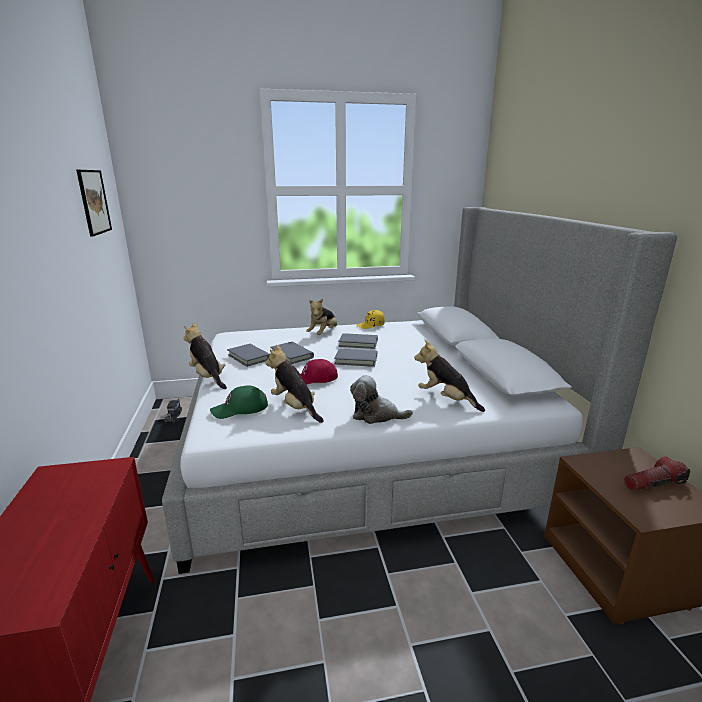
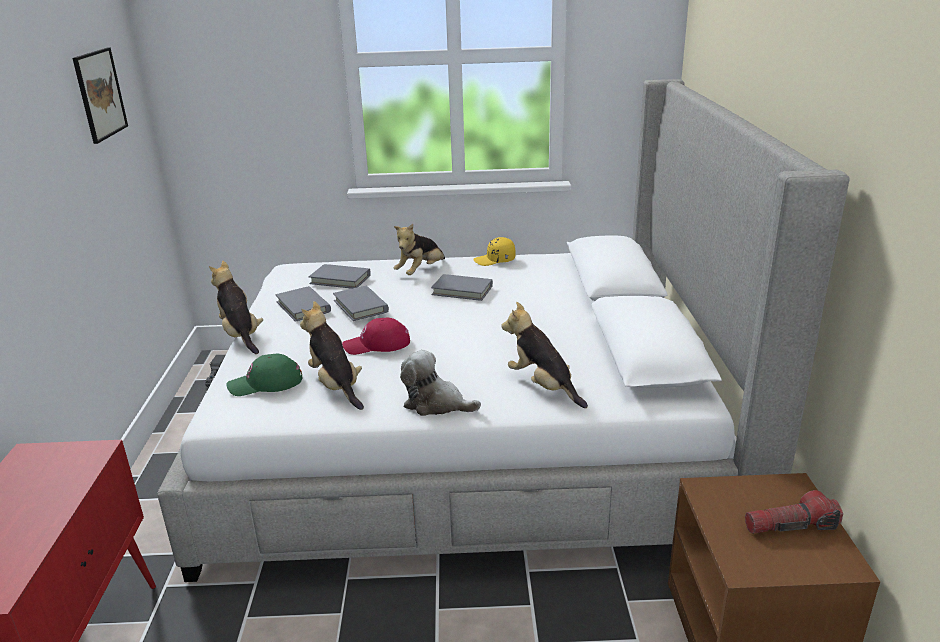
camera: 10 degrees right, 5 degrees up
grey book [334,349,377,367] -> grey book moved to [309,264,371,289]

